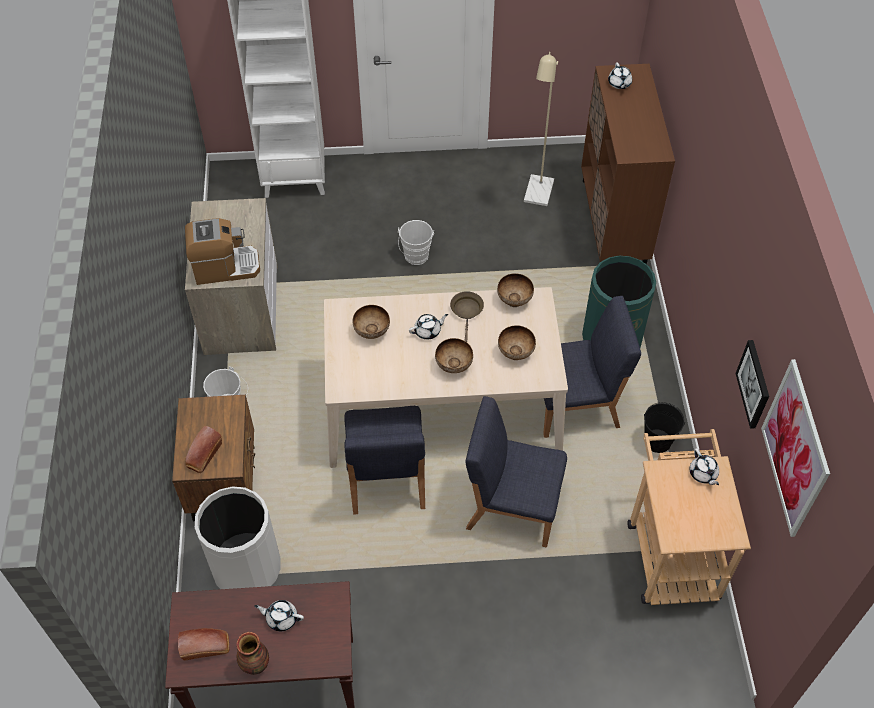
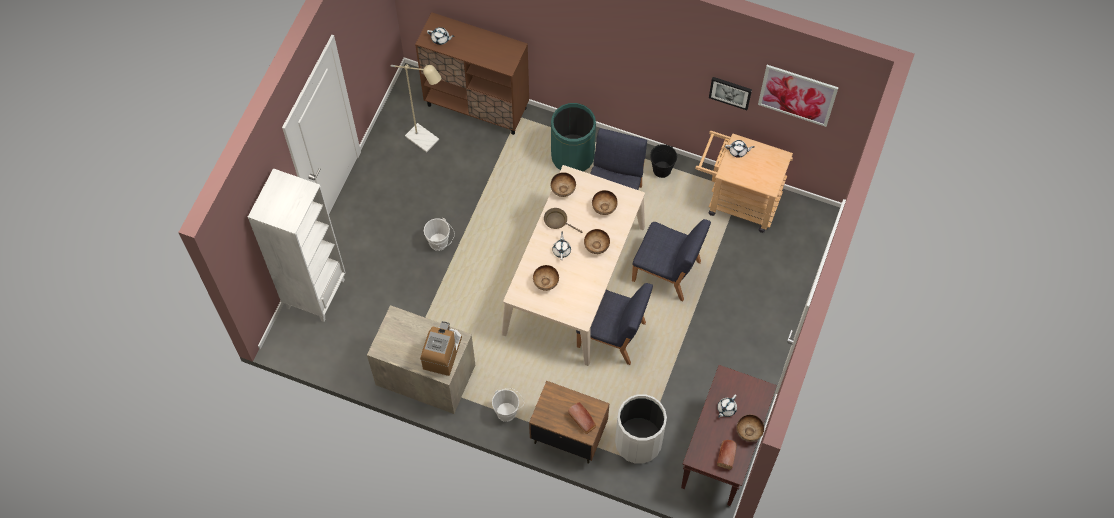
camera: 65 degrees left, 10 degrees up
vase [236,632,269,675] -> bowl [737,415,764,442]
blue chair [466,396,567,547] -> blue chair turned 105 degrees counterclockwise [632,219,711,302]

